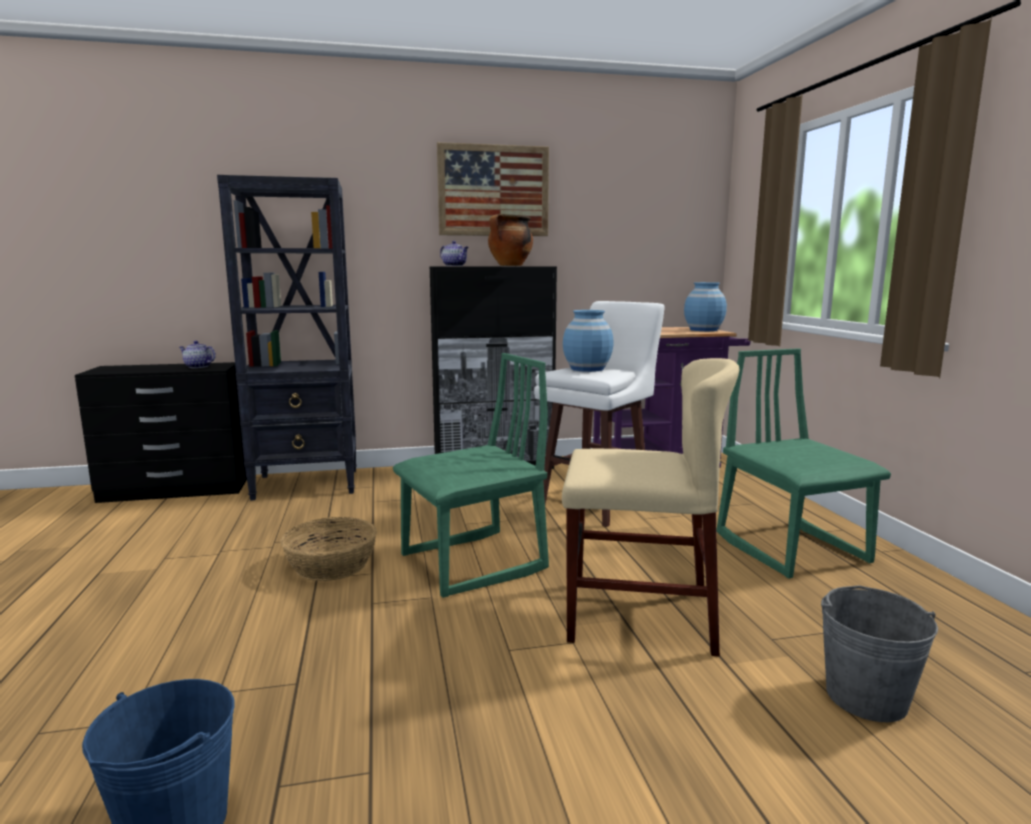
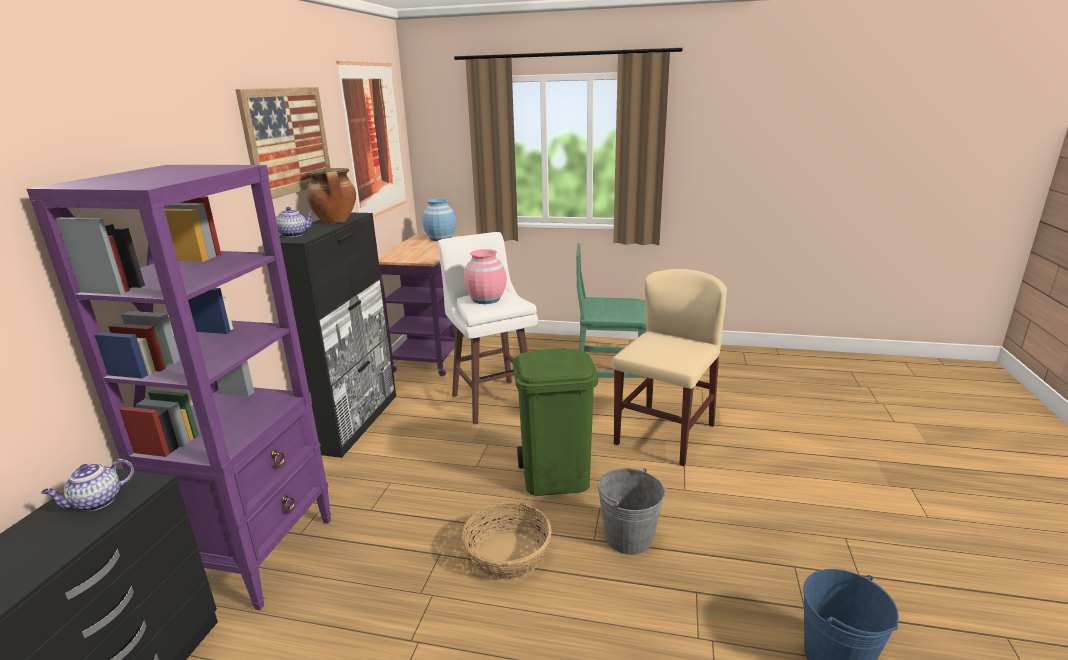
camera: 65 degrees left, 10 degrees up
black bookcase [217,175,357,501] -> purple bookcase [27,165,332,610]
green chair [393,353,549,598] -> green trash can [513,348,598,496]
blue vase [563,310,613,372] -> pink vase [464,249,507,304]
grey bucket [821,585,938,722] -> grey bucket moved to [598,468,665,555]
none -> picture [336,60,407,218]

